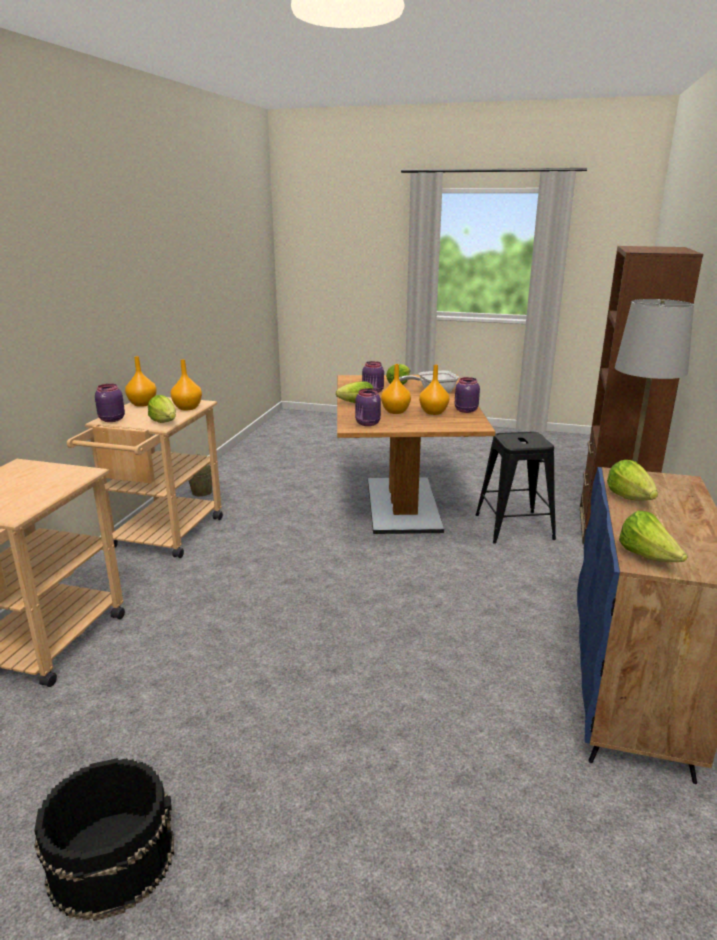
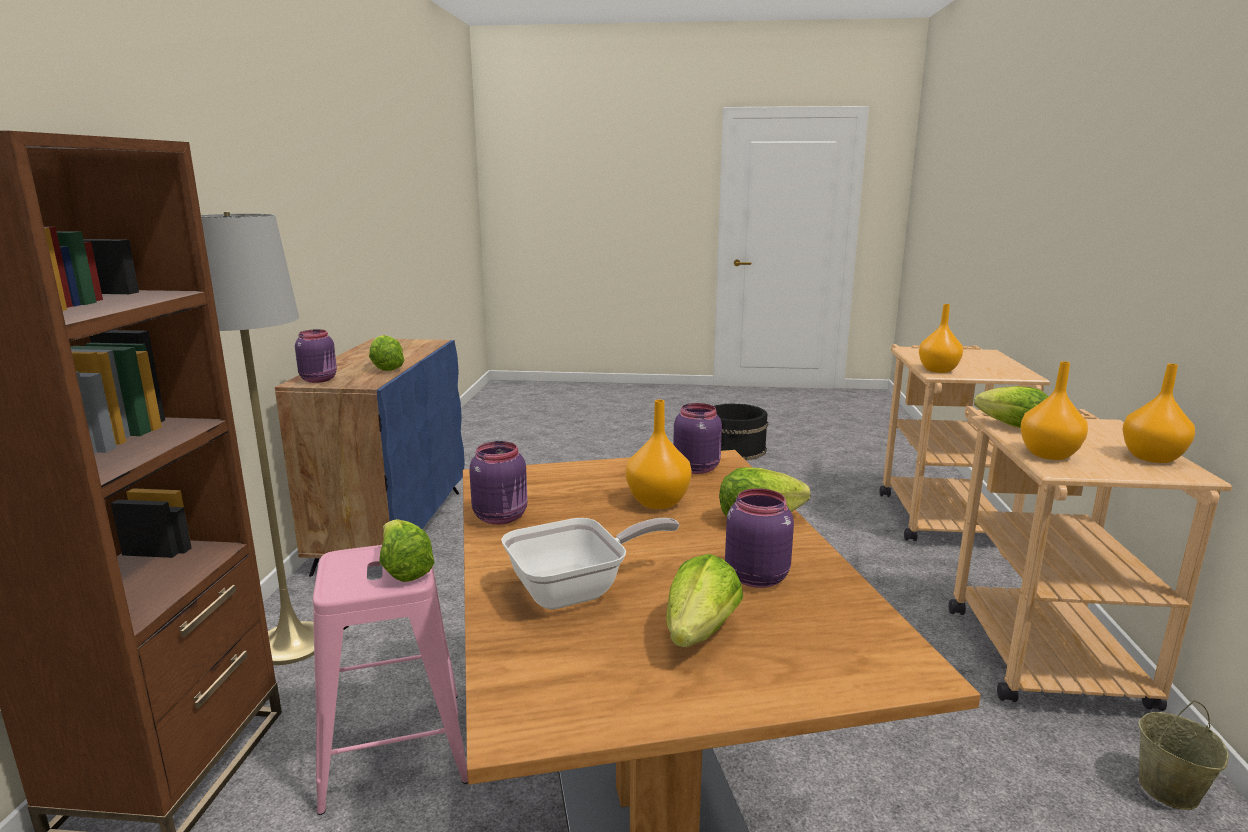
camera: 170 degrees right, 5 degrees down
purple jar [95,384,125,422] -> purple jar moved to [295,329,337,383]
orange vase [419,365,449,415] -> orange vase moved to [919,304,963,373]
black stool [476,432,556,544] -> pink stool [313,545,468,815]
lettuce [619,511,688,562] -> lettuce moved to [379,519,435,582]

